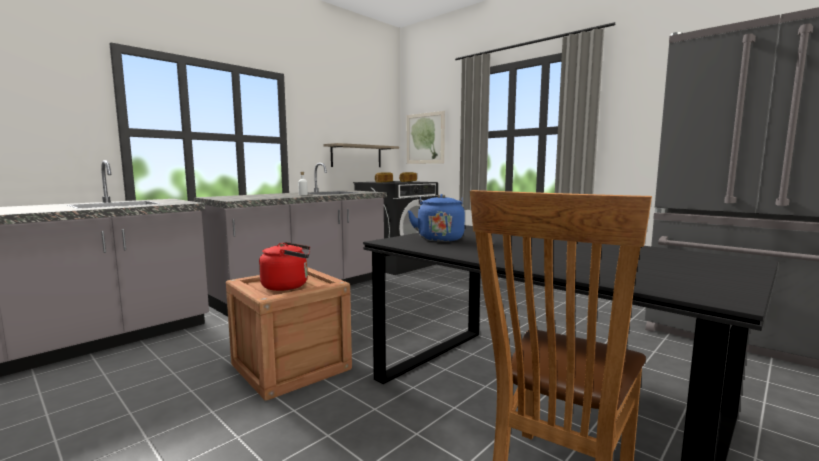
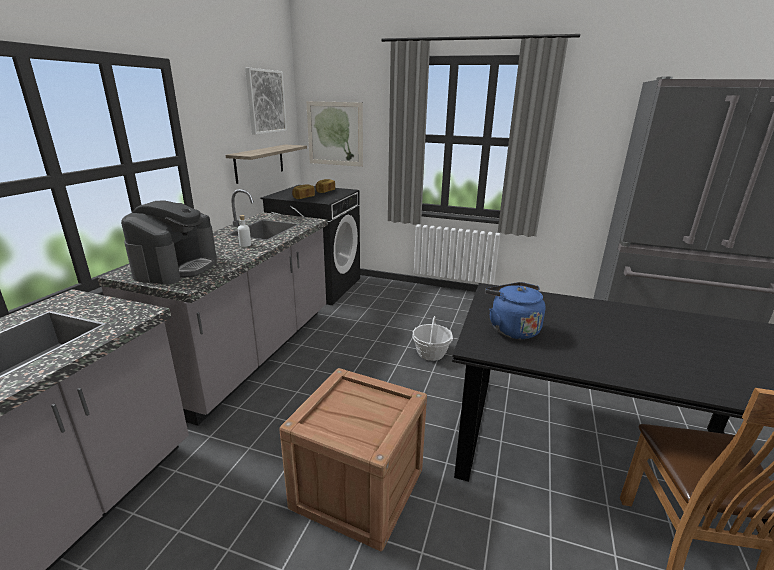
camera: 25 degrees left, 15 degrees up
red kettle [259,242,310,291] -> none
none -> coffee machine [121,201,217,285]
none -> picture [245,68,287,135]
none -> basket [413,316,453,361]

